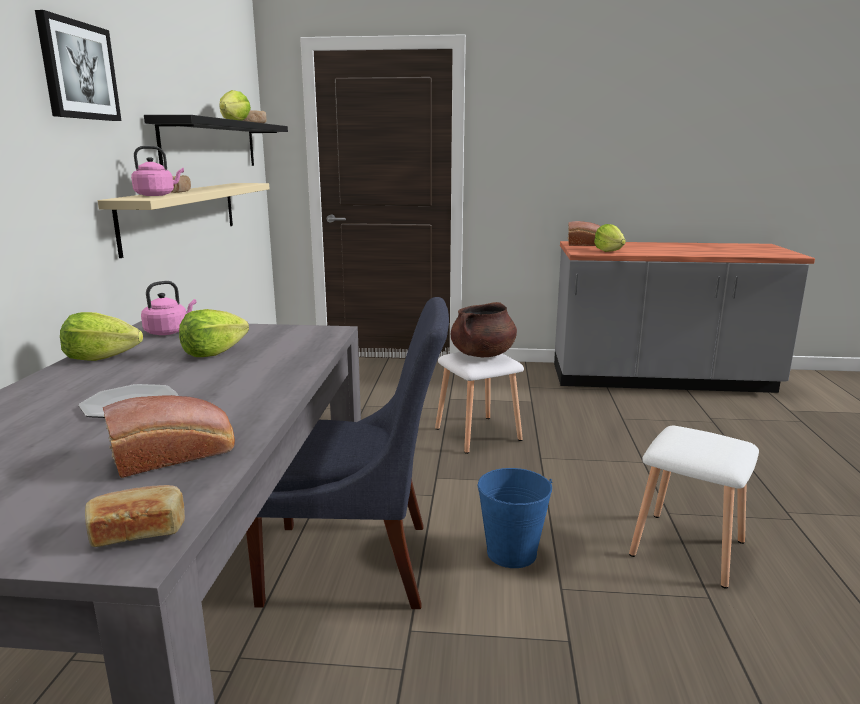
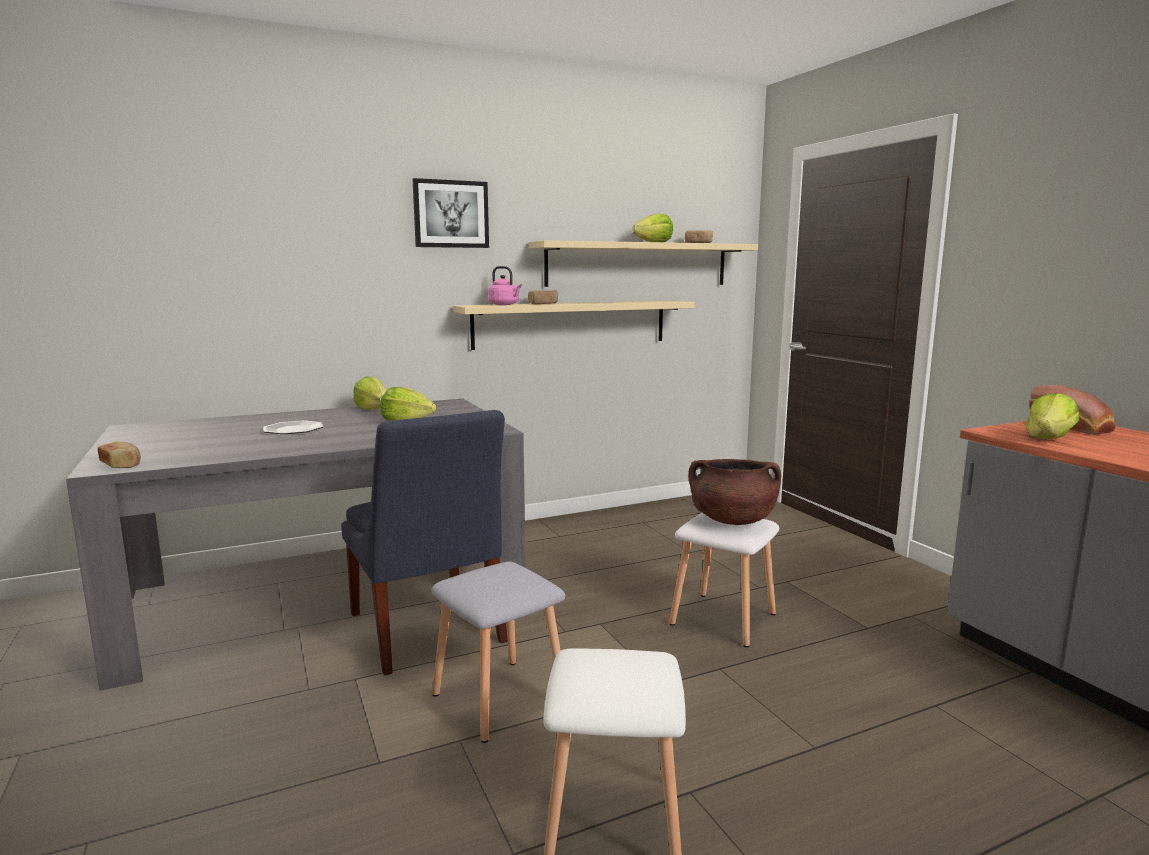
camera: 60 degrees right, 5 degrees down
bread [103,395,235,478] -> none
pink kettle [141,281,196,335] -> none
black shelf [144,115,288,166] -> beige shelf [529,240,758,287]
blue bucket [477,468,552,568] -> grey stool [431,562,565,743]

